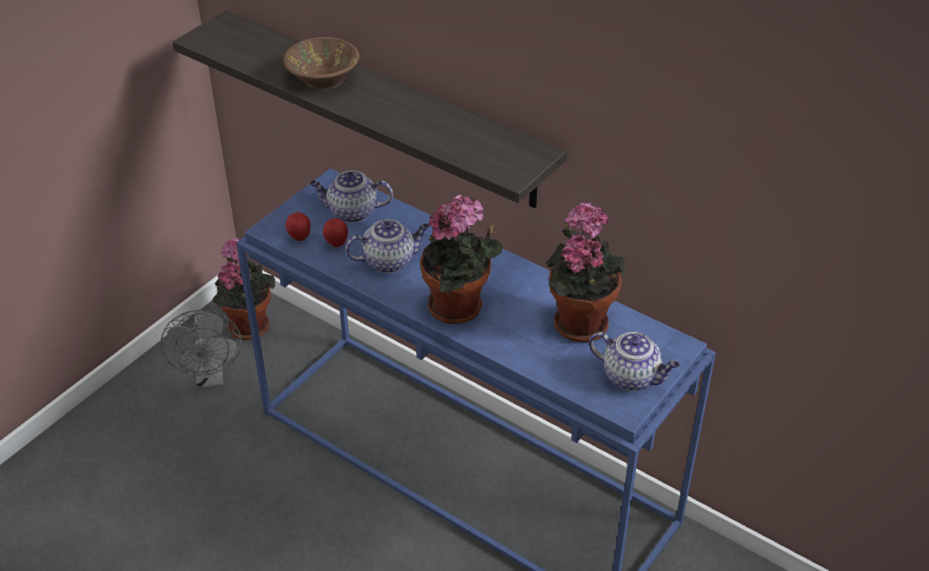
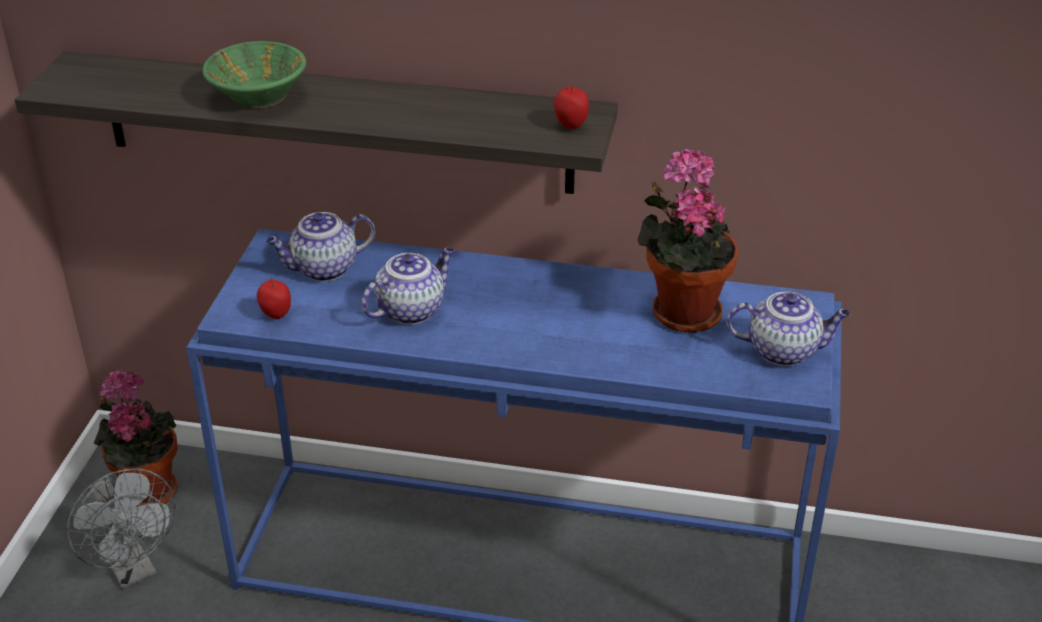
camera: 25 degrees left, 5 degrees down
brown bowl [283,37,360,90] -> green bowl [202,41,307,109]
apple [323,217,348,247] -> apple moved to [554,83,589,129]
potted plant [420,195,502,324] -> none

